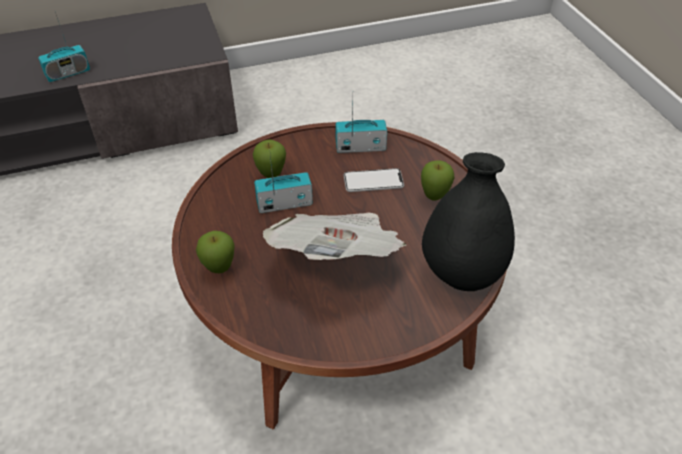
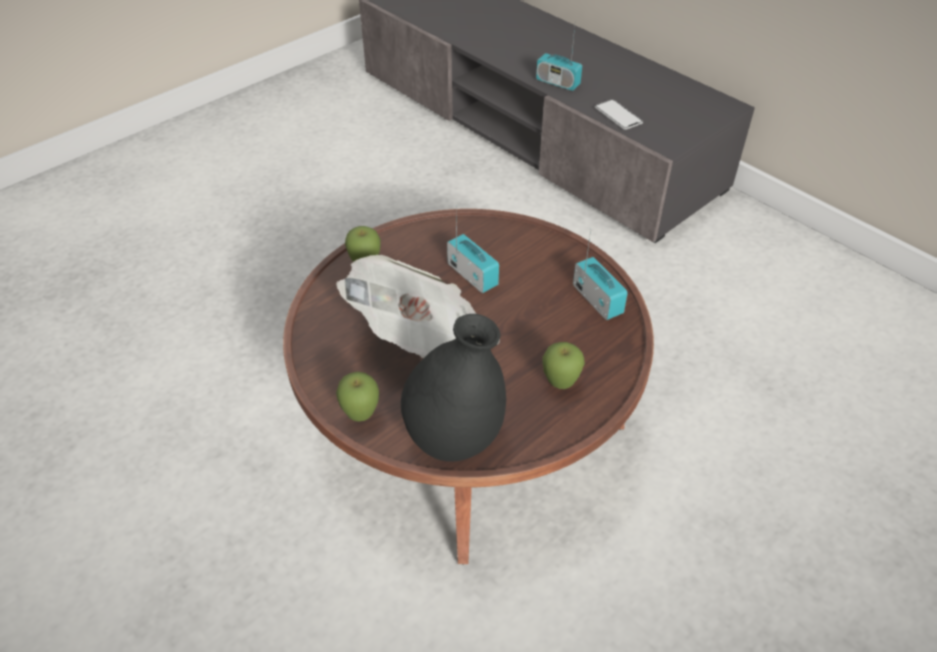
camera: 65 degrees right, 0 degrees up
apple [253,139,286,178] -> apple moved to [336,372,379,422]
phone [343,168,404,192] -> phone moved to [595,100,643,130]

